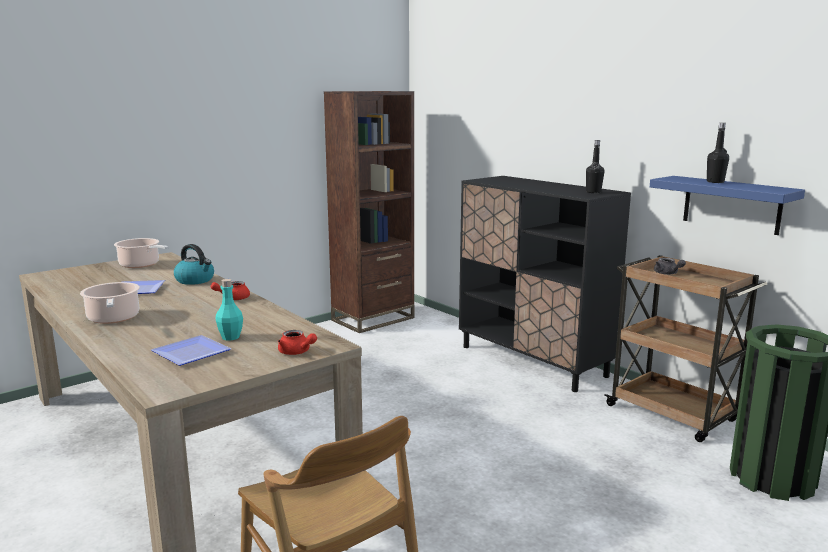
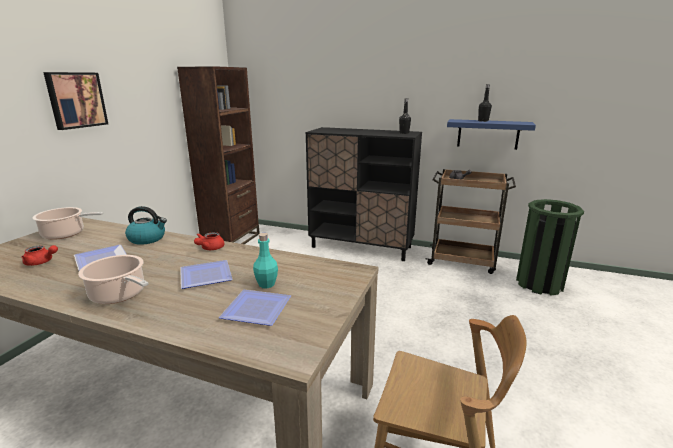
camera: 30 degrees left, 5 degrees up
red teapot [278,330,317,355] -> red teapot moved to [22,245,58,266]
none -> picture [43,72,108,130]
none -> plate [180,260,233,289]

